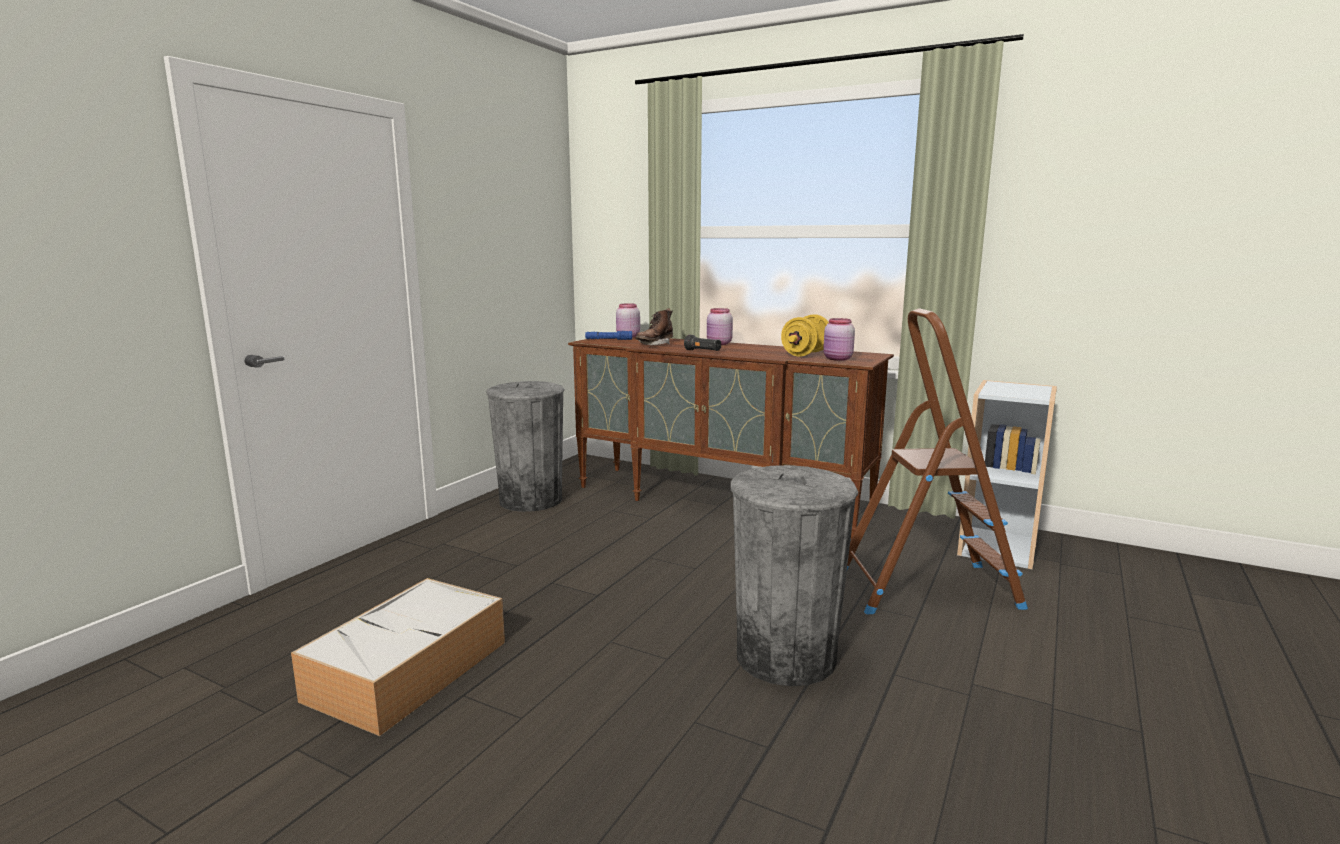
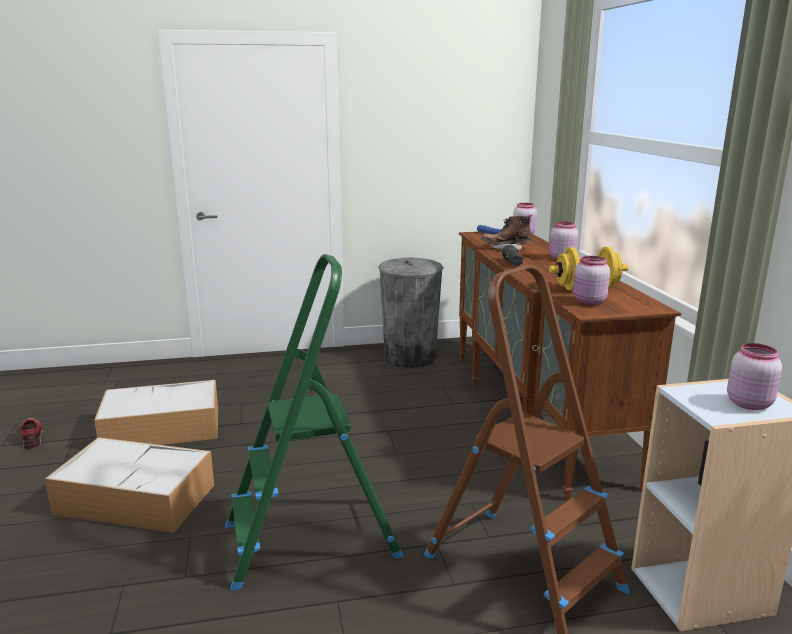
camera: 50 degrees right, 5 degrees up
grey trash can [731,465,858,686] -> green step ladder [225,254,403,590]
none -> red shoe [19,418,43,449]
none -> storage box [45,437,214,533]
none -> pink jar [727,343,782,410]

